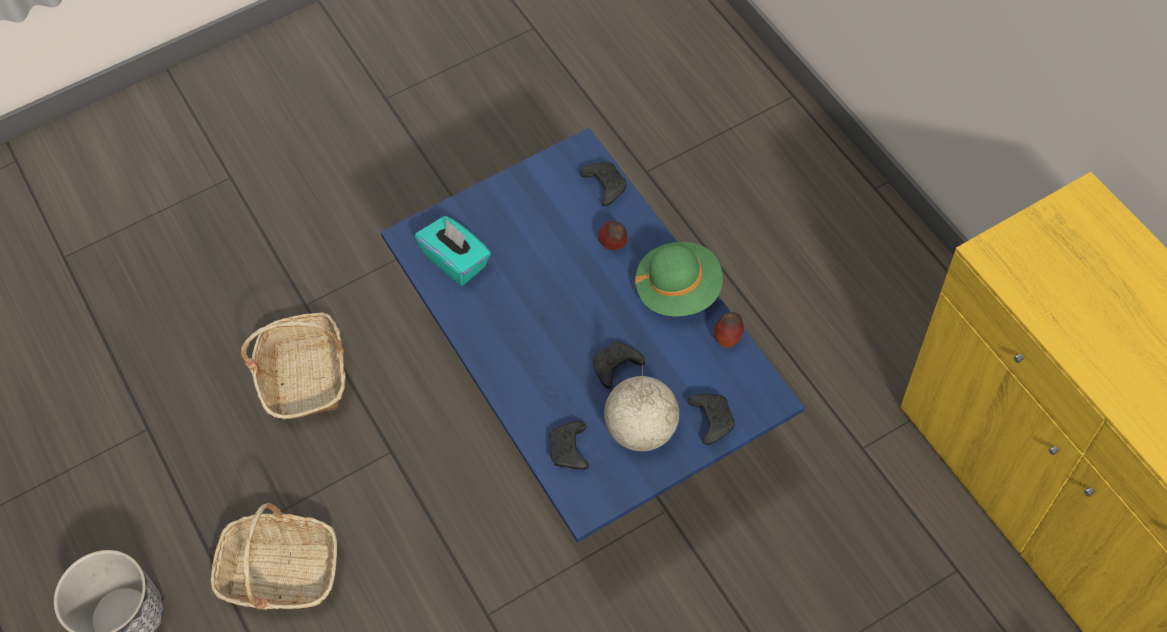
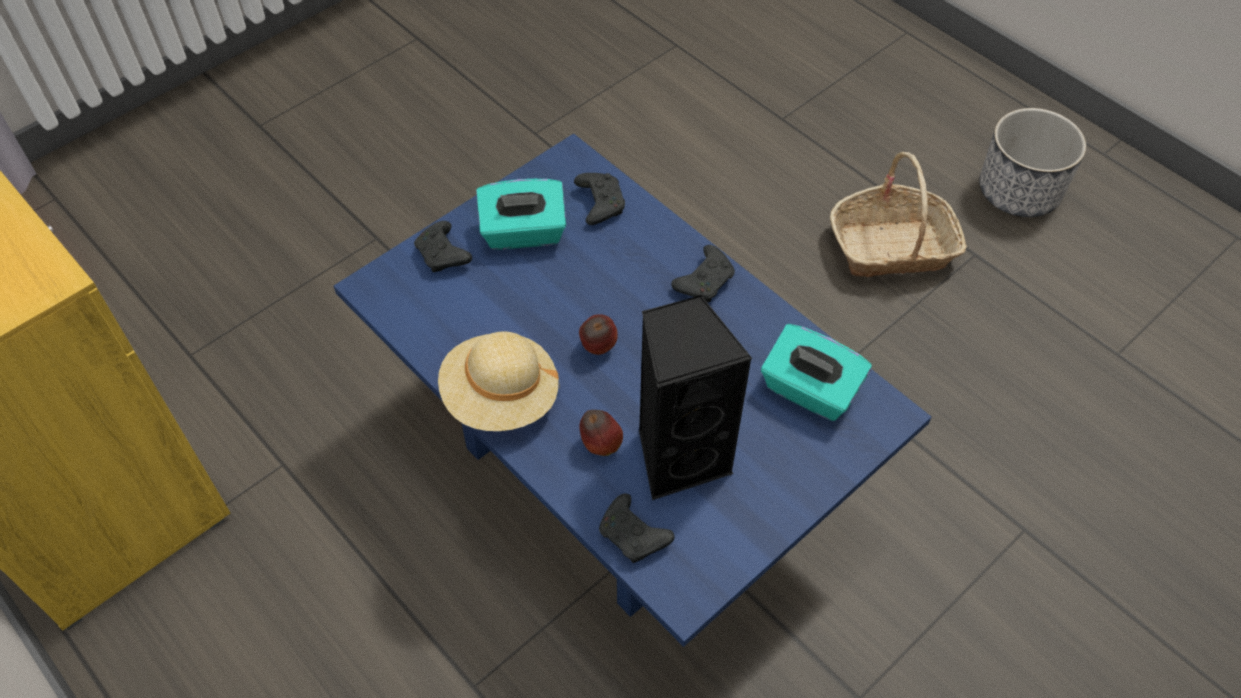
camera: 165 degrees right, 5 degrees down
basket [241,312,346,420] -> none
black game controller [593,342,645,389] -> black game controller moved to [671,245,735,302]
globe [604,366,679,451] -> turquoise tissue box [476,179,566,250]
green hat [635,242,723,316] -> beige hat [438,331,560,431]
apple [714,312,744,348] -> apple moved to [579,314,618,355]
none -> black speaker [639,295,753,501]

